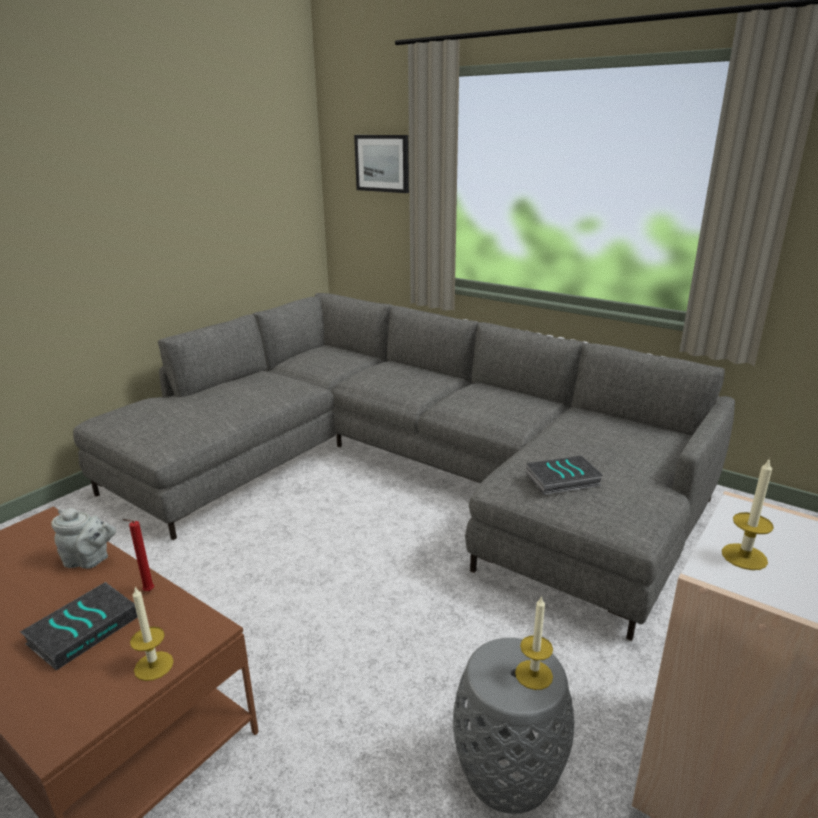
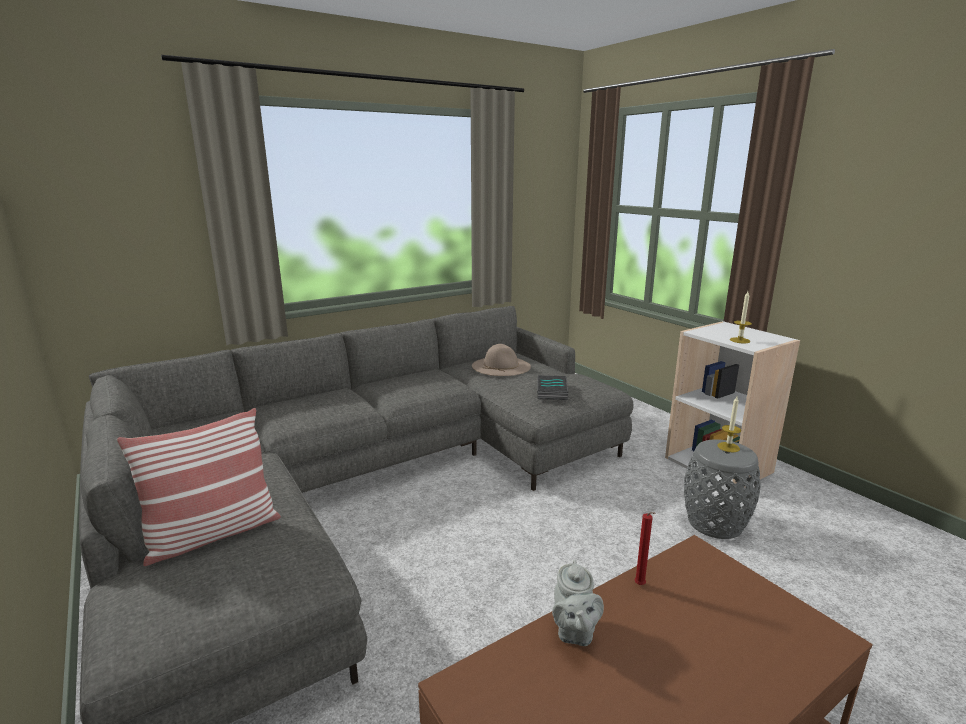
camera: 70 degrees left, 5 degrees down
book [20,582,138,670] -> none
grey teapot [51,508,116,569] -> grey teapot turned 150 degrees clockwise [552,559,604,646]
candle [130,587,174,681] -> none
picture [354,135,409,193] -> none
none -> pillow [117,408,281,566]
none -> beige hat [472,344,531,376]

